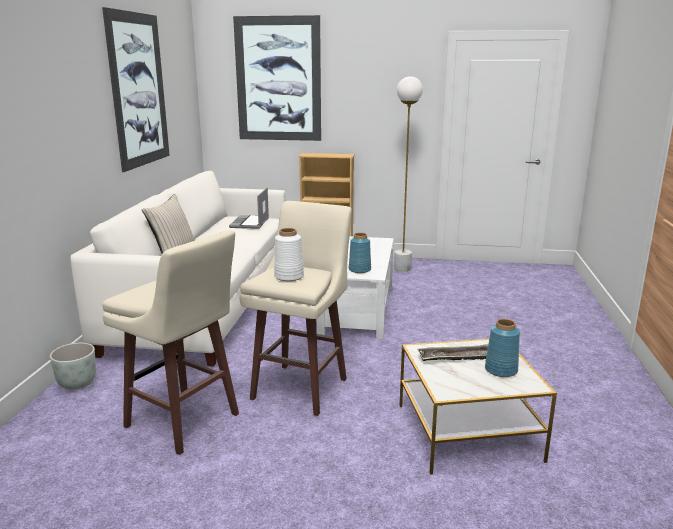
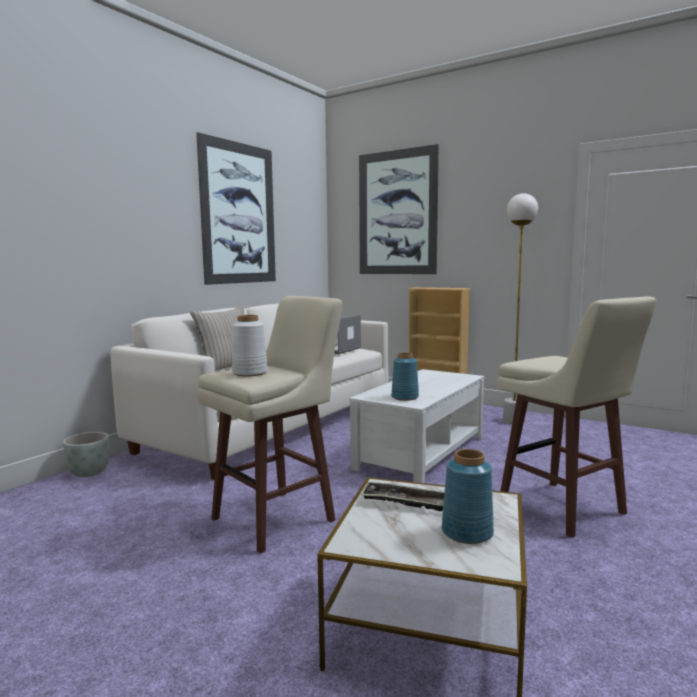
camera: 25 degrees right, 10 degrees down
beige stool [102,230,239,455] -> beige stool moved to [497,296,657,538]

